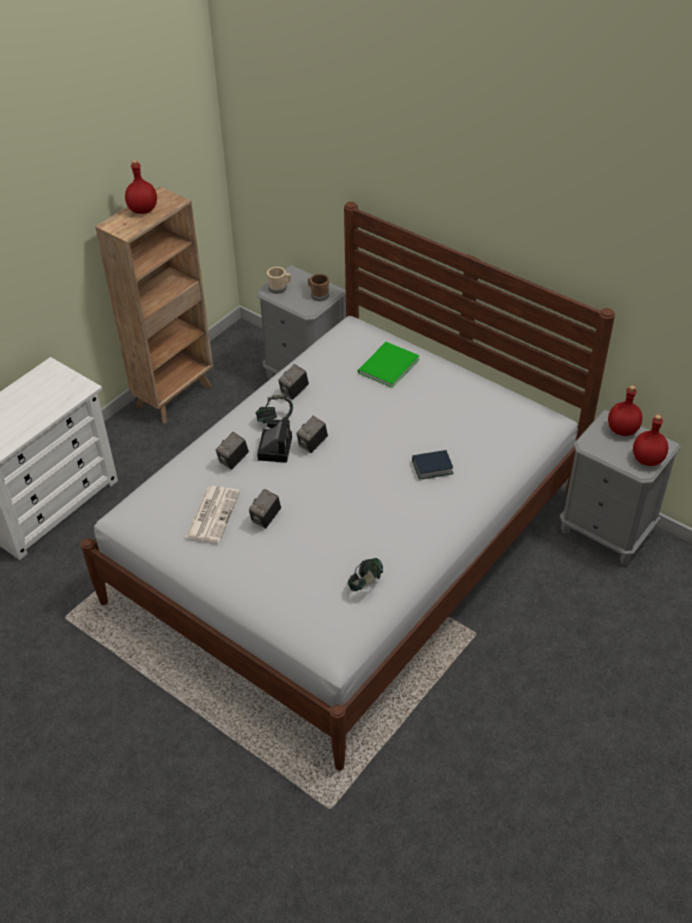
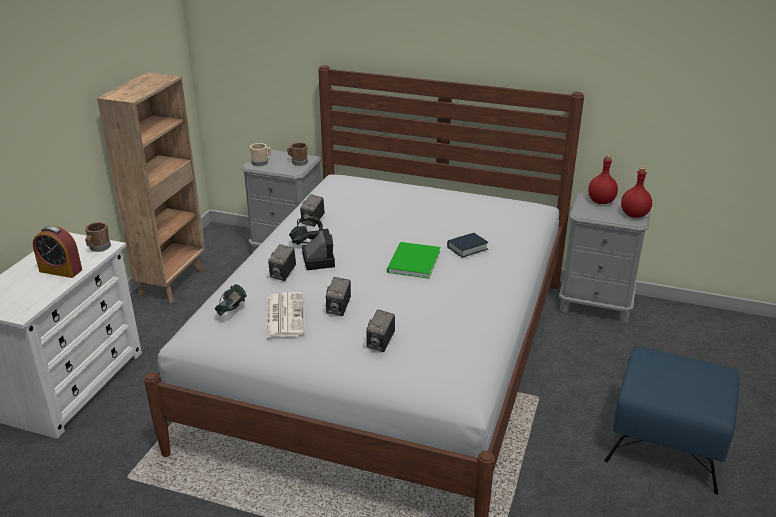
camera: 20 degrees left, 15 degrees down
red bottle [125,160,157,214] -> none
camera [296,416,328,453] -> camera moved to [366,310,395,352]
headphones [348,558,383,591] -> headphones moved to [215,284,247,316]
green book [358,342,420,388] -> green book moved to [387,242,440,279]
none -> alarm clock [33,226,82,278]
none -> brown mug [85,222,111,252]
none -> blue ottoman [604,346,740,495]

